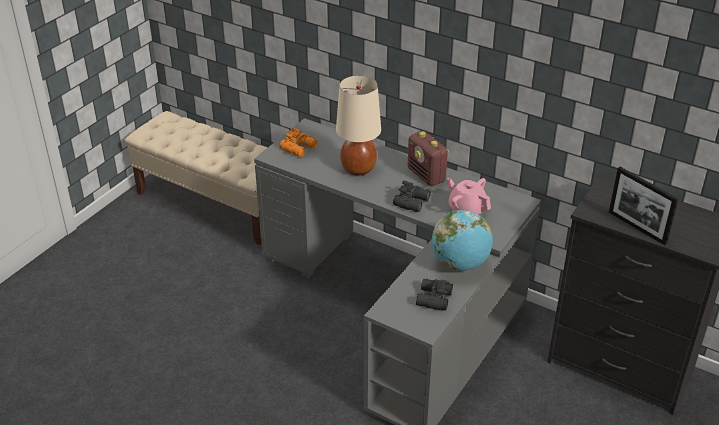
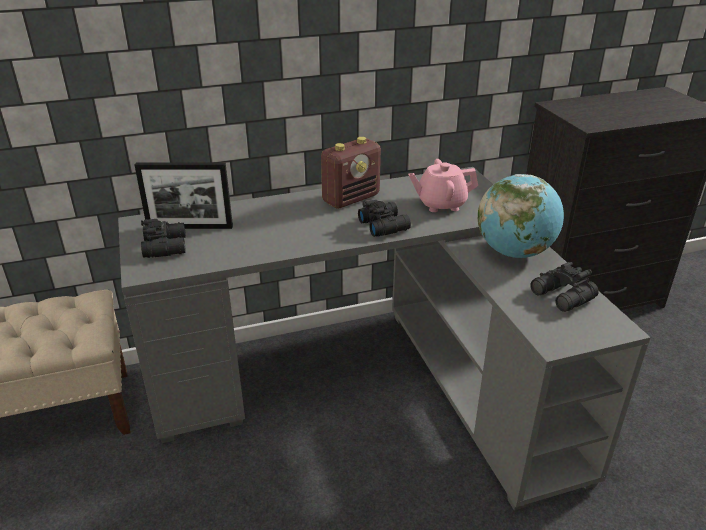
camera: 50 degrees left, 5 degrees down
orange binoculars [280,127,317,157] -> black binoculars [141,219,186,258]
beige table lamp [336,75,381,175] -> none
radio [408,131,449,186] -> radio turned 45 degrees counterclockwise [321,137,381,209]
picture frame [609,167,679,245] -> picture frame moved to [135,163,233,229]

